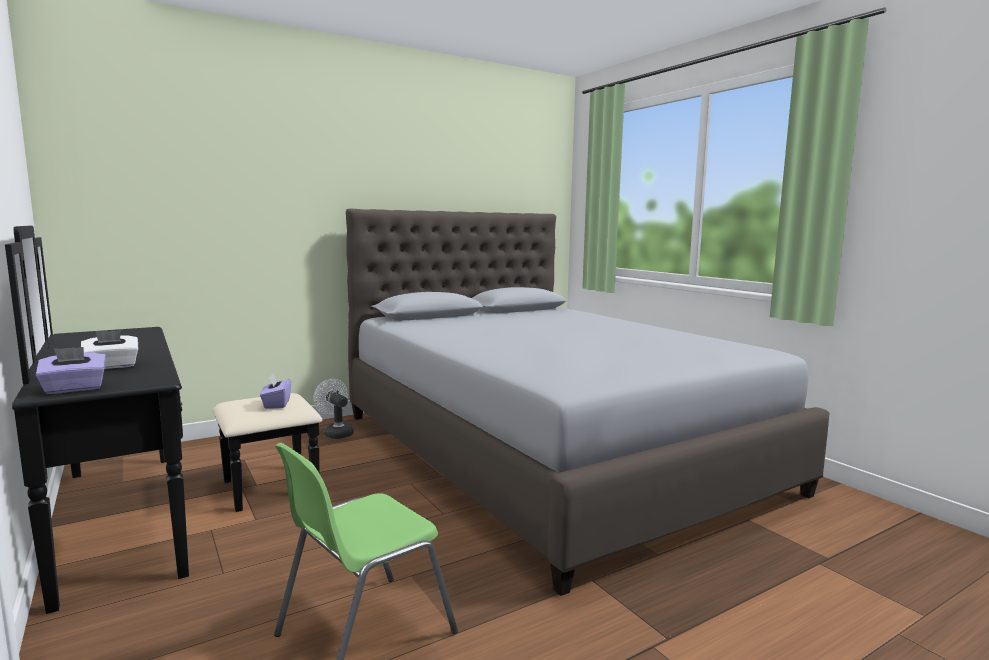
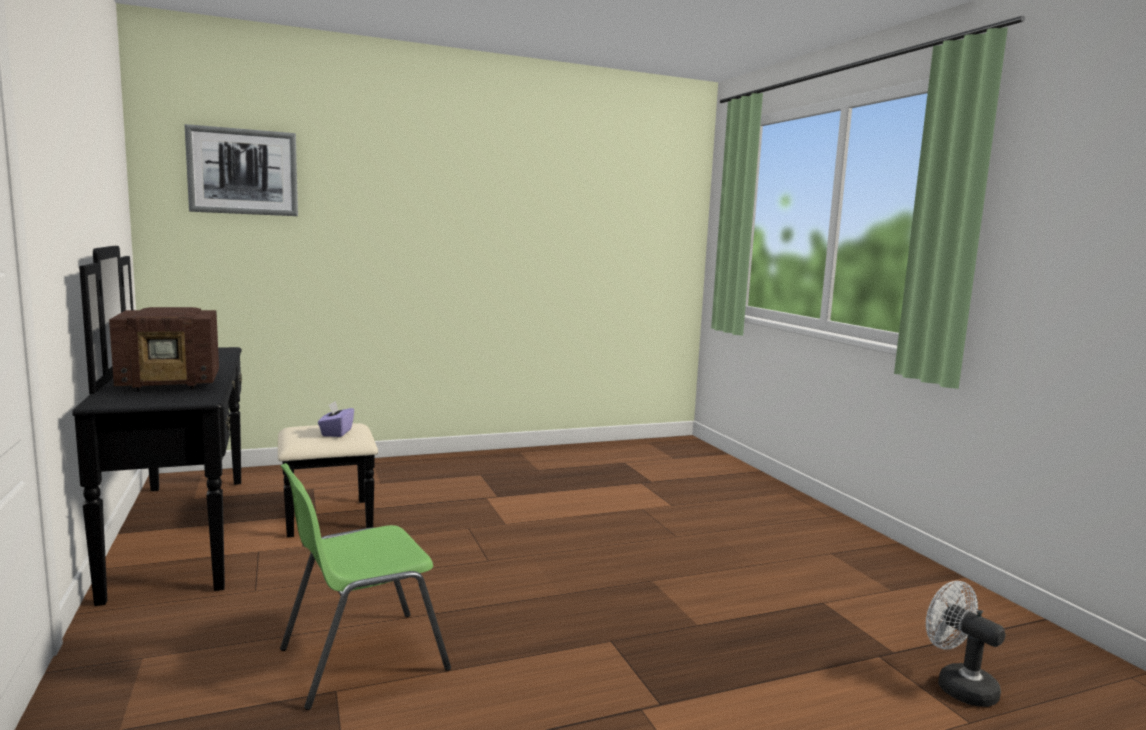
camera: 10 degrees right, 0 degrees up
purple tissue box [36,347,106,394] -> none
white tissue box [81,330,138,369] -> radio [109,307,219,391]
white fan [313,379,353,439] -> white fan moved to [926,581,1005,707]
grey bed [346,209,829,596] -> none
none -> picture [185,124,298,216]

